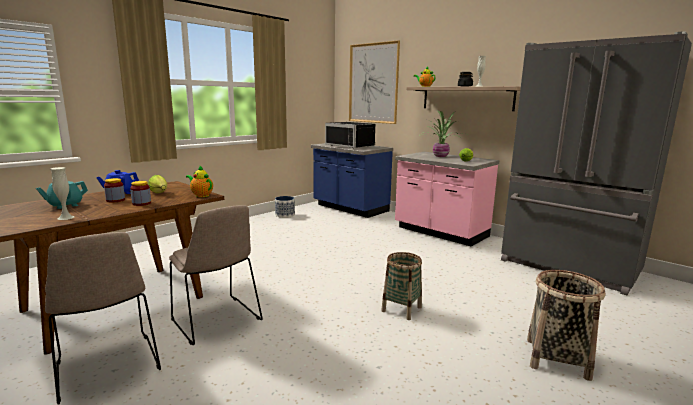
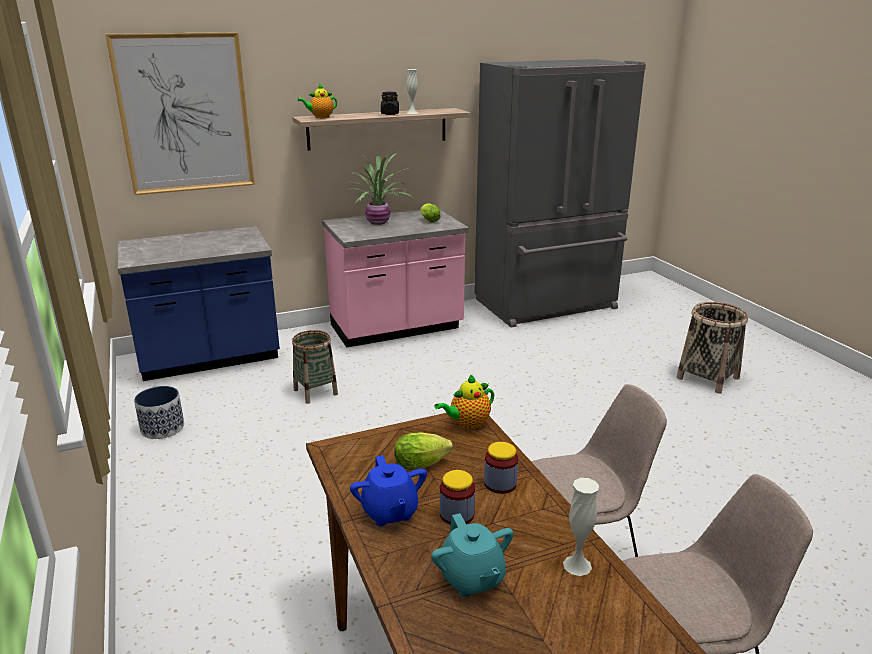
camera: 65 degrees left, 10 degrees up
black microwave [325,122,375,149] -> none
basket [381,252,422,320] -> basket moved to [292,330,338,404]

